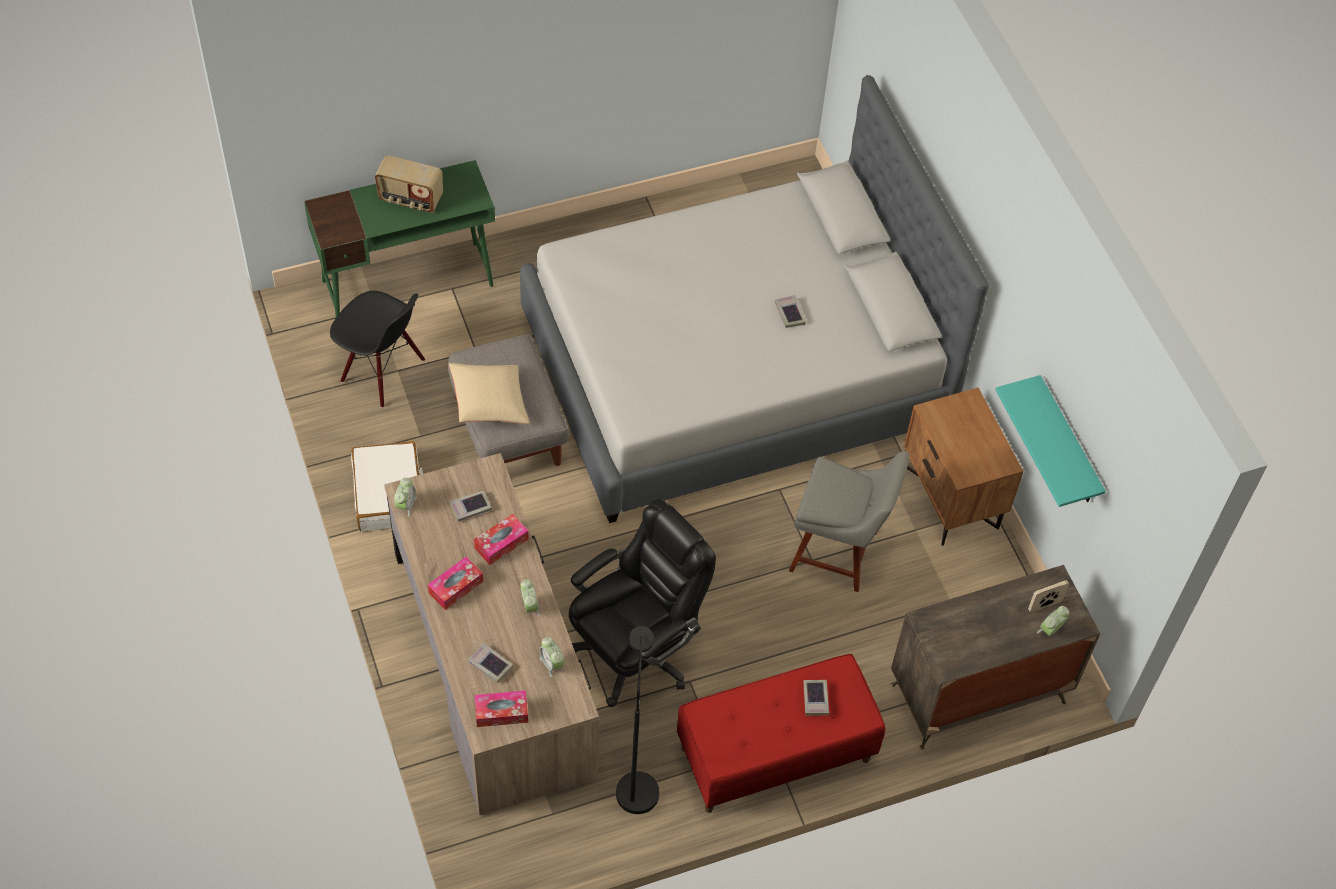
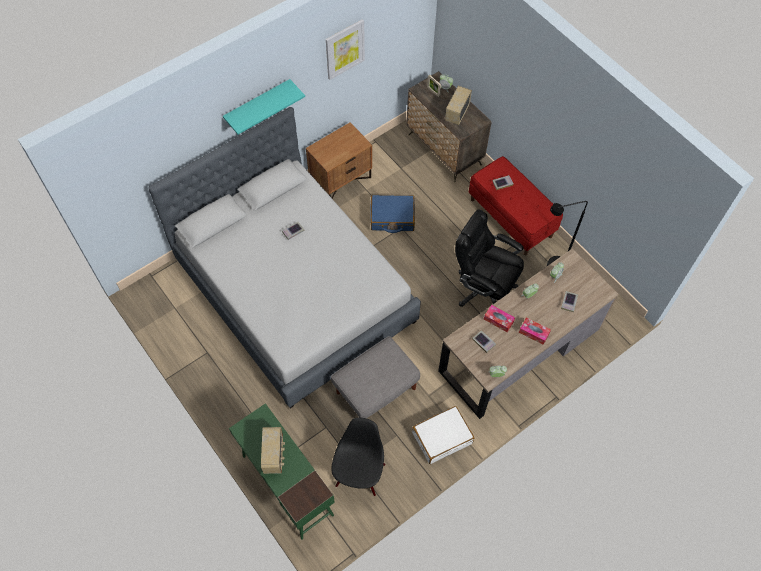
camera: 105 degrees left, 5 degrees up
beige pillow [449,363,530,424] -> none
tissue box [475,691,528,727] -> none
grey chair [789,451,910,592] -> blue suitcase [371,195,415,233]
turquoise shelf [996,375,1105,507] -> turquoise shelf moved to [223,79,305,134]
none -> picture [326,19,365,80]
none -> radio [445,86,472,125]

